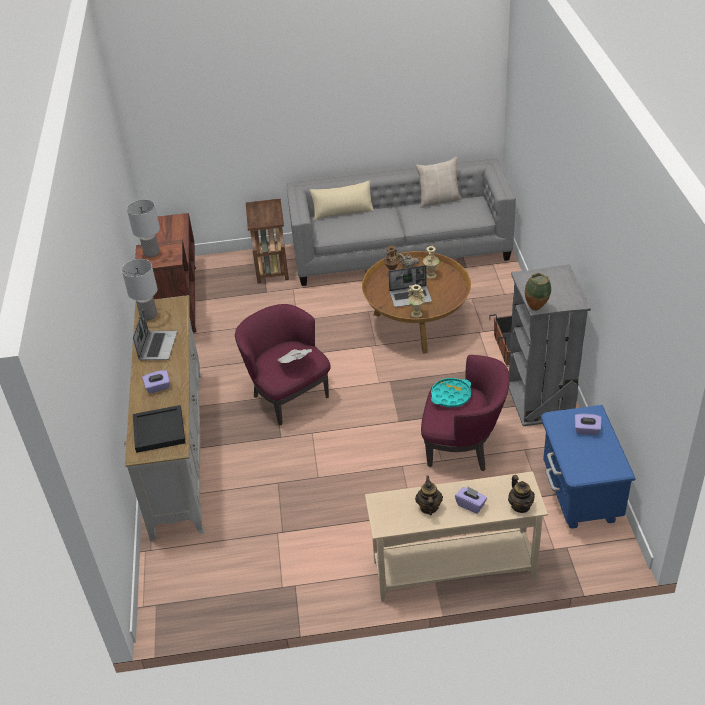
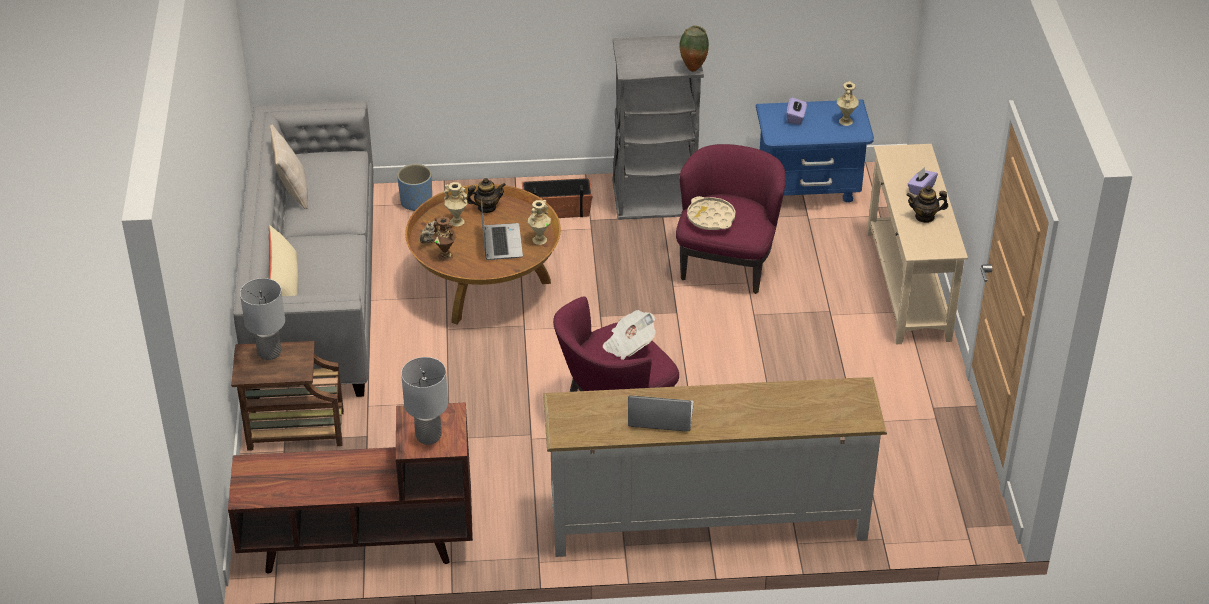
camera: 90 degrees left, 0 degrees up
grey table lamp [122,259,158,320] -> grey table lamp moved to [240,278,285,360]
black tray [133,405,185,453] -> none
purple tissue box [142,370,170,393] -> none
turquoise tray [431,378,471,407] -> beige tray [687,196,736,230]
teapot [508,475,535,513] -> teapot moved to [466,178,506,213]
none -> blue planter [397,164,432,211]
none -> beige vase [837,81,859,126]

